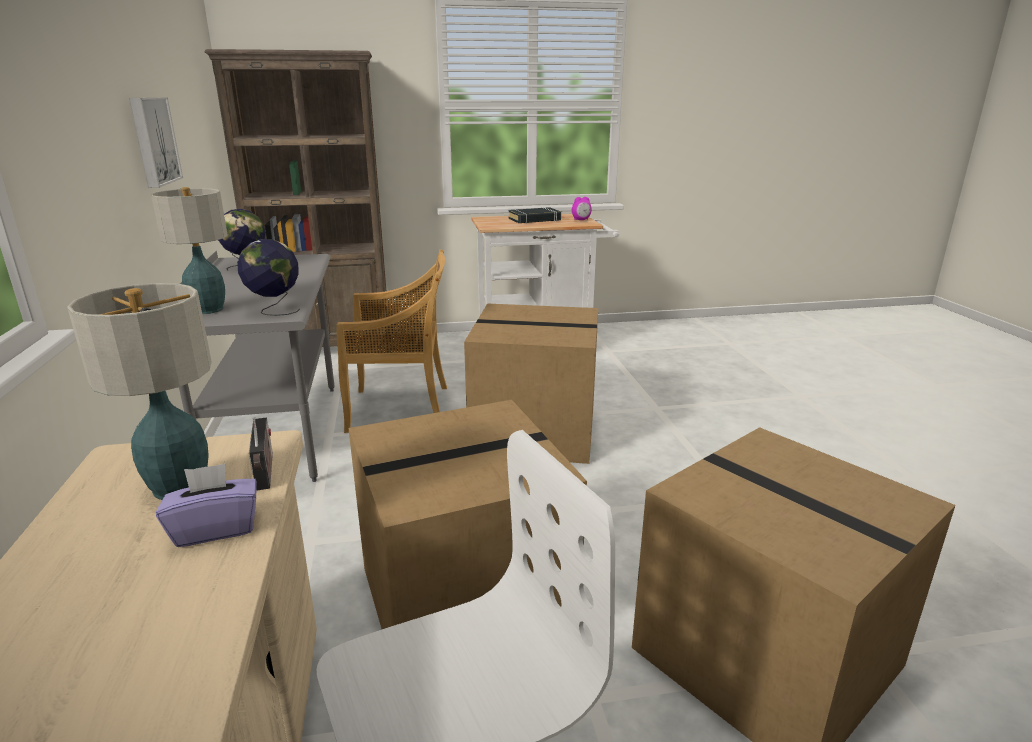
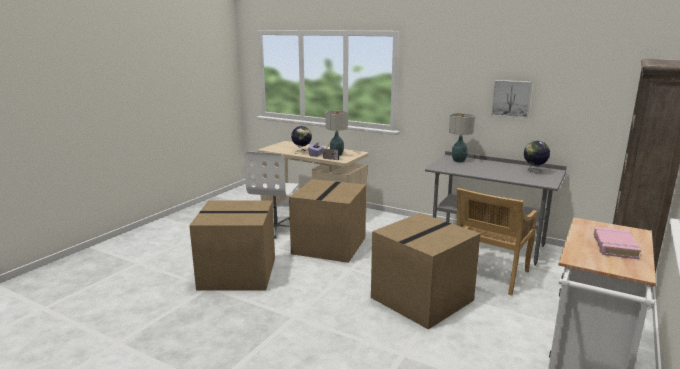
camera: 130 degrees right, 5 degrees down
globe [237,239,300,316] -> globe moved to [291,126,312,154]
black book [508,207,561,223] -> pink book [594,227,641,259]
alarm clock [572,197,592,220] -> none

